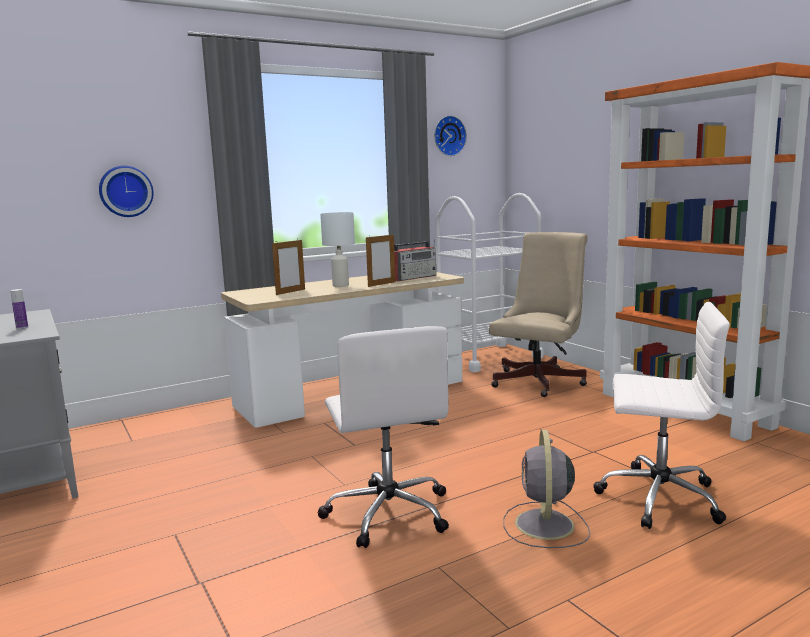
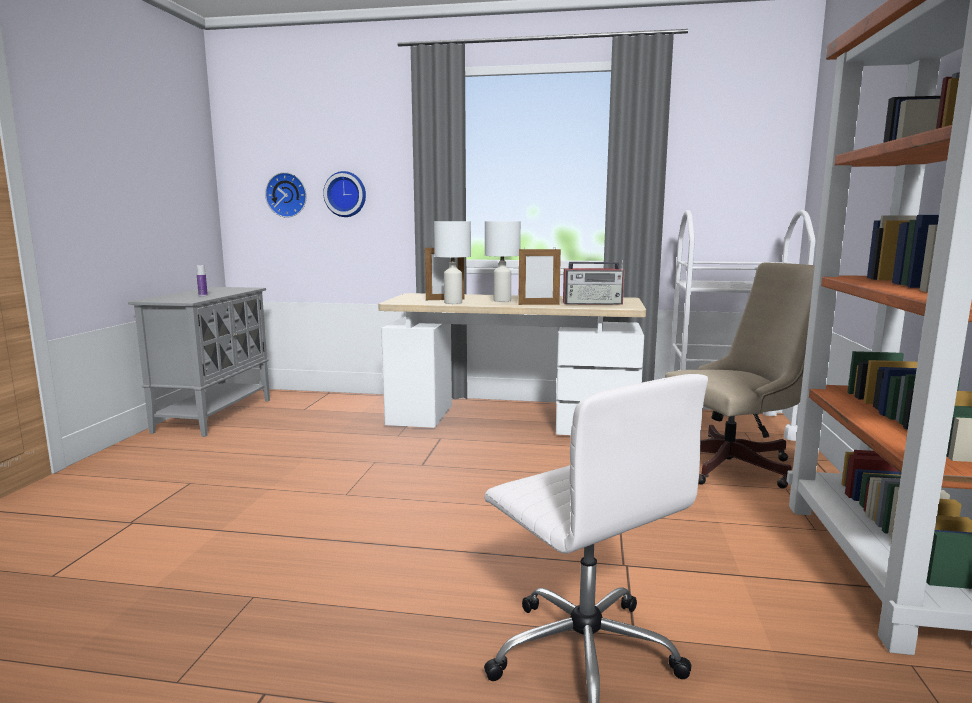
camera: 40 degrees right, 0 degrees up
white office chair [318,326,449,548] -> none
wall clock [434,116,467,156] -> wall clock moved to [265,172,307,218]
grey fan [503,430,590,548] -> none
none -> white table lamp [434,221,471,304]

